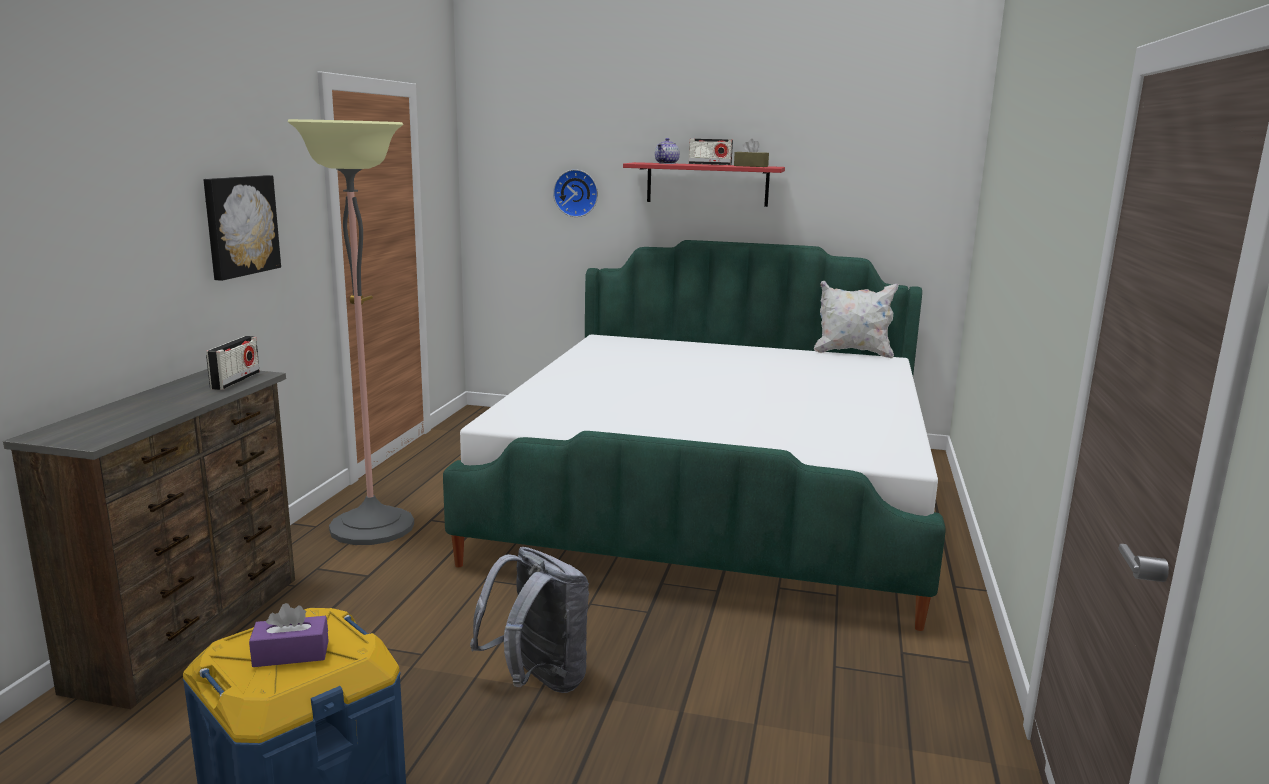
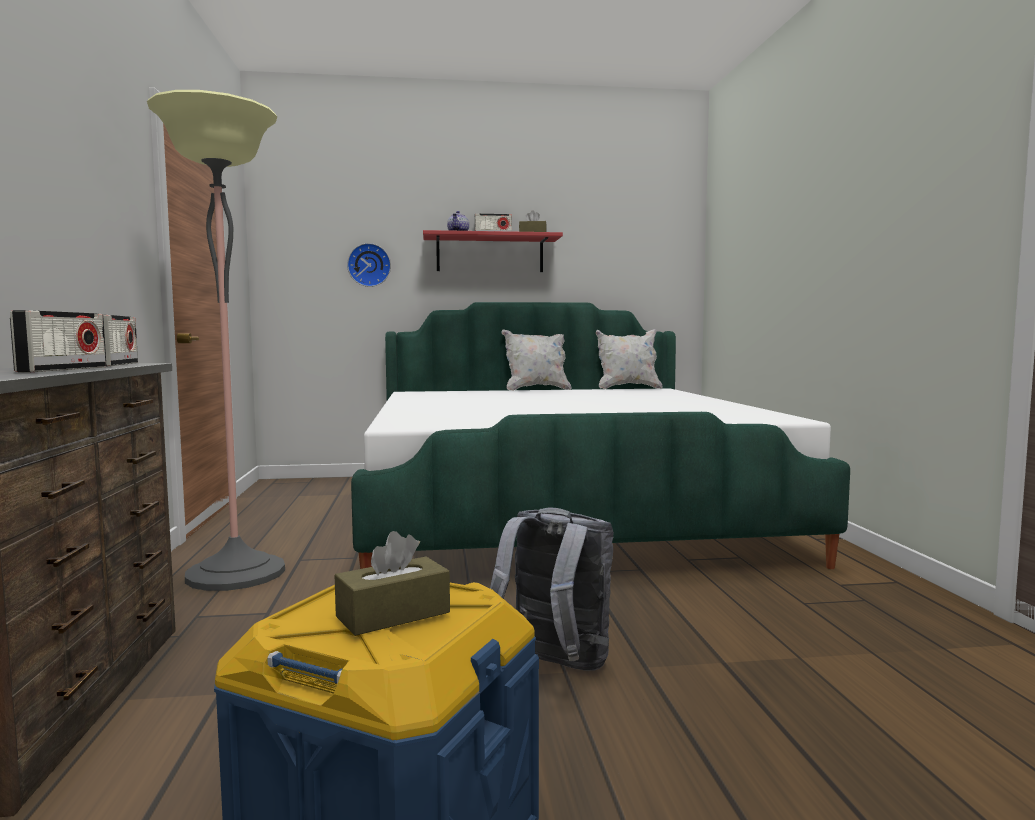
camera: 20 degrees left, 10 degrees down
picture [203,175,281,281] -> none
purple tissue box [249,603,328,667] -> brown tissue box [334,531,450,636]
none -> radio [10,310,106,372]
none -> white pillow [502,329,572,391]

